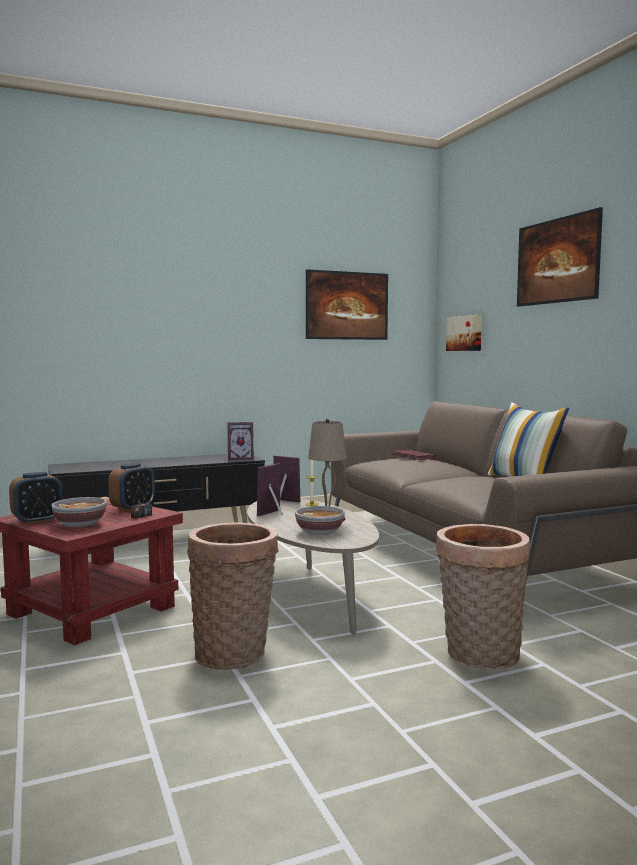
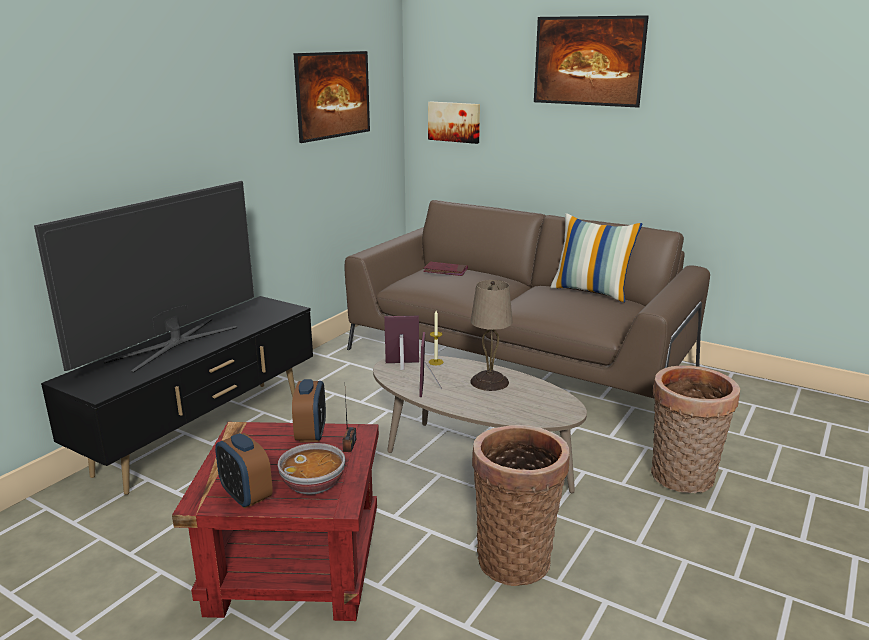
camera: 35 degrees left, 15 degrees up
alarm clock [9,472,63,524] -> alarm clock turned 120 degrees clockwise [215,433,273,509]
picture frame [227,422,254,461] -> none
bowl [295,506,345,535] -> none
none -> television [34,181,254,373]

